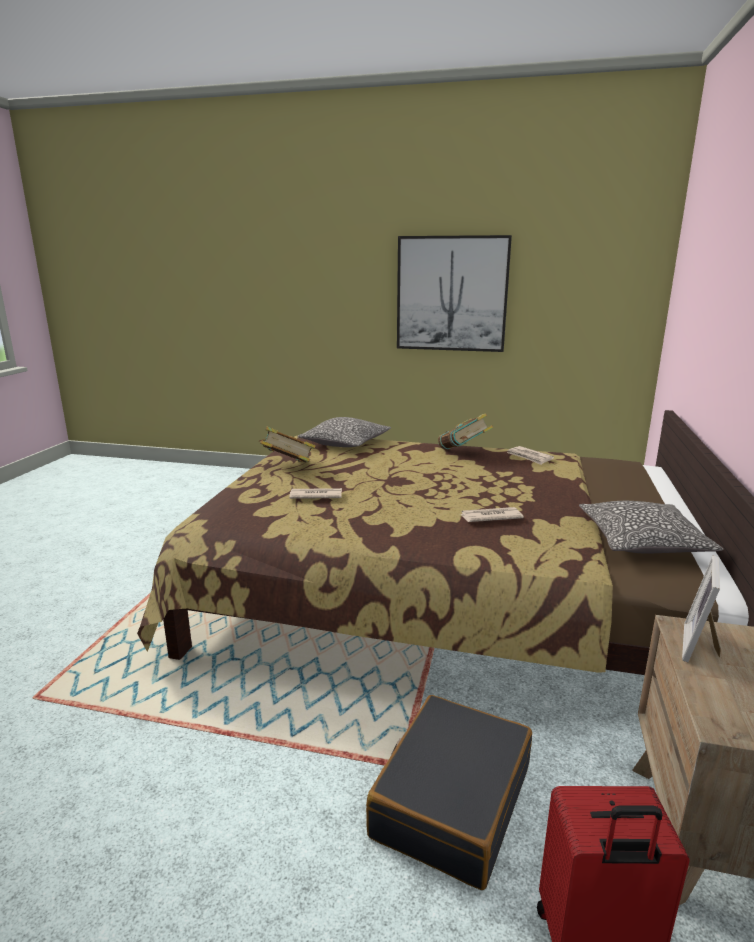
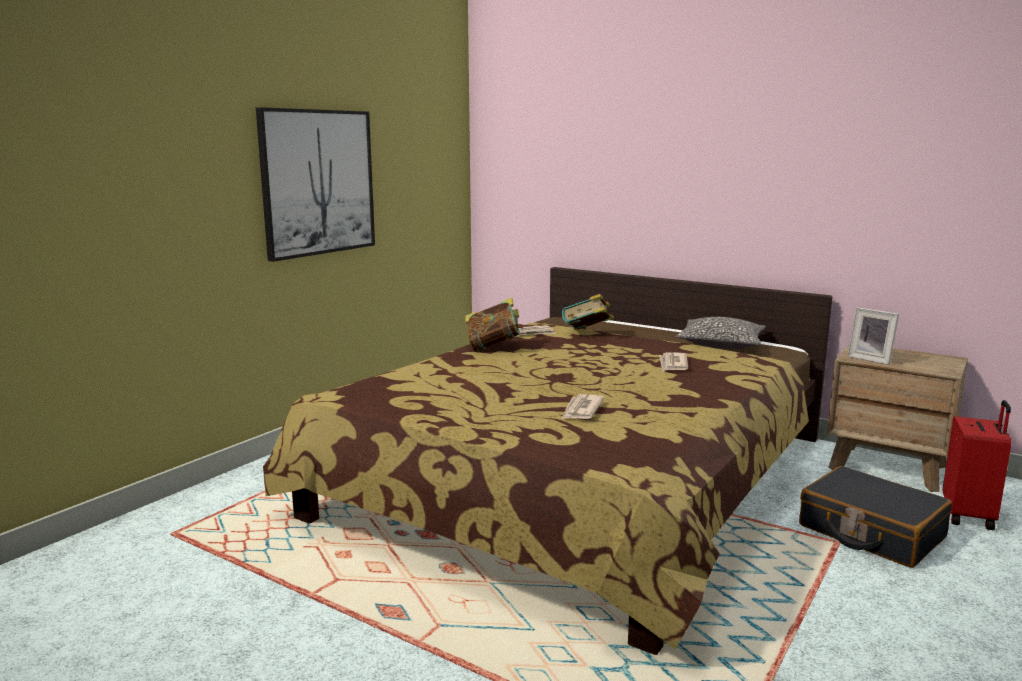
camera: 70 degrees left, 5 degrees down
book [259,427,316,463] -> book moved to [562,294,614,330]
pillow [298,417,391,447] -> none

